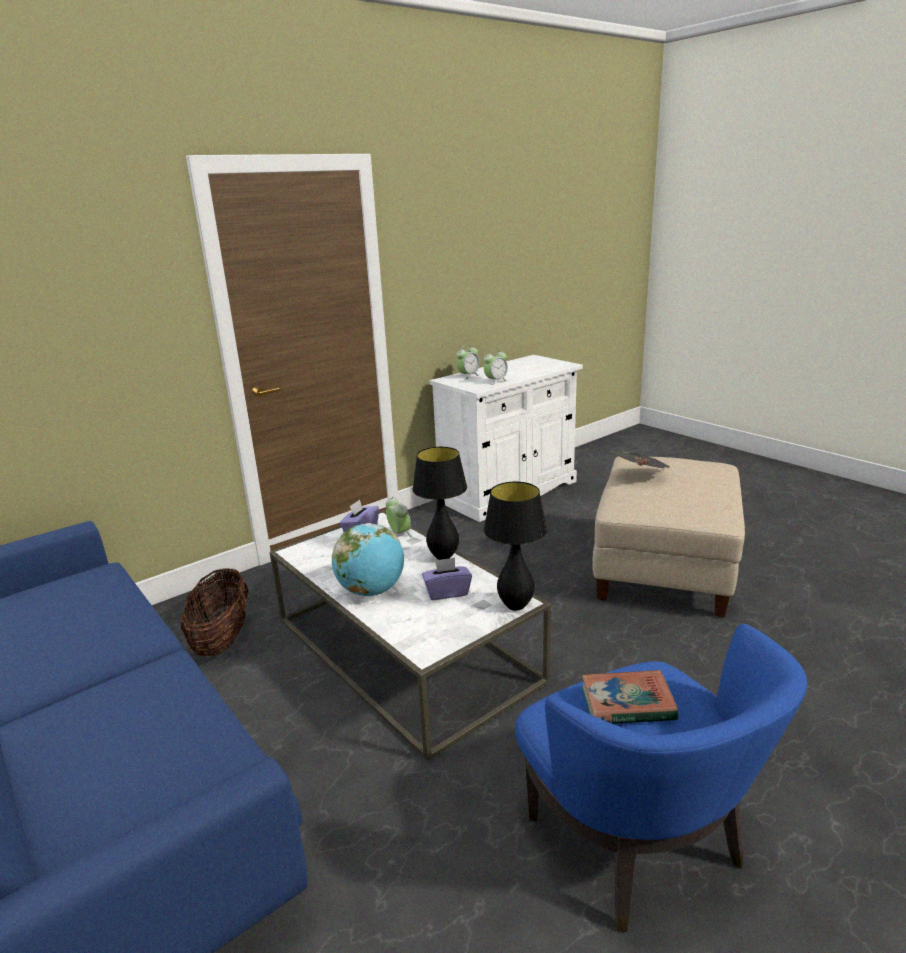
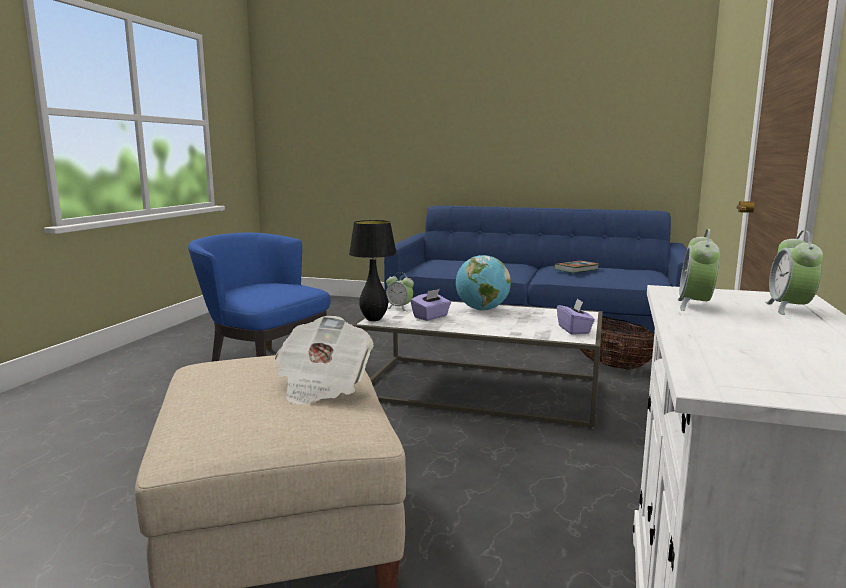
camera: 145 degrees right, 10 degrees down
alarm clock [386,496,413,538] -> alarm clock moved to [386,272,414,311]
black table lamp [412,447,467,560] -> none
book [581,670,678,724] -> book moved to [554,261,599,273]

